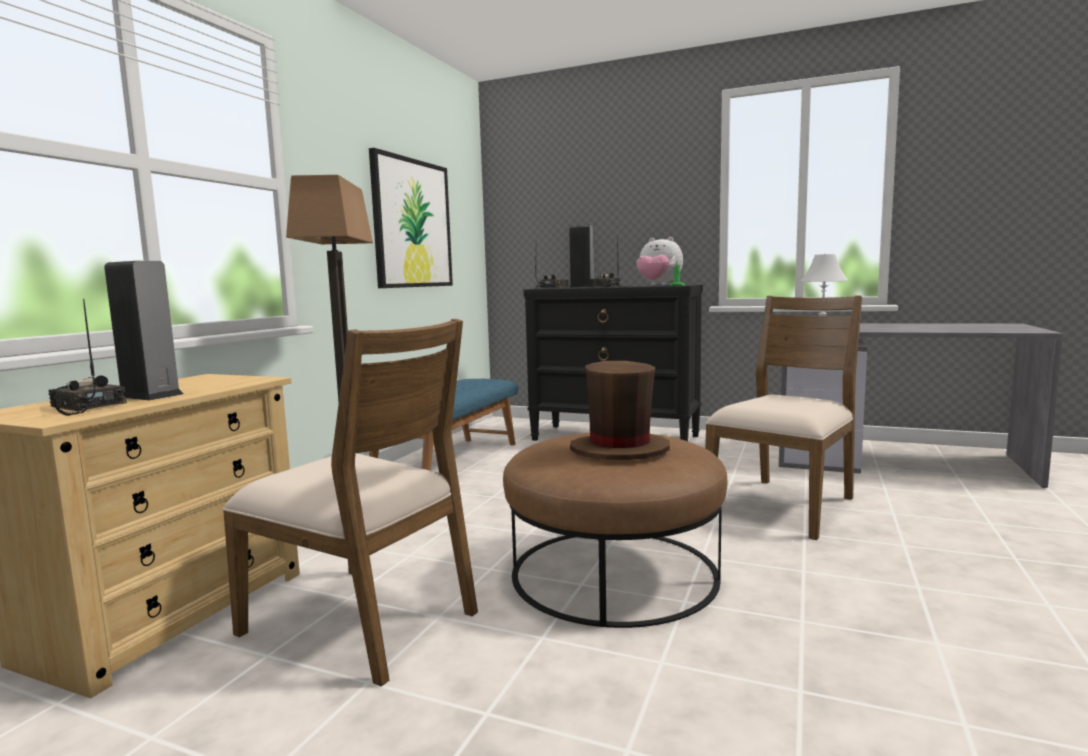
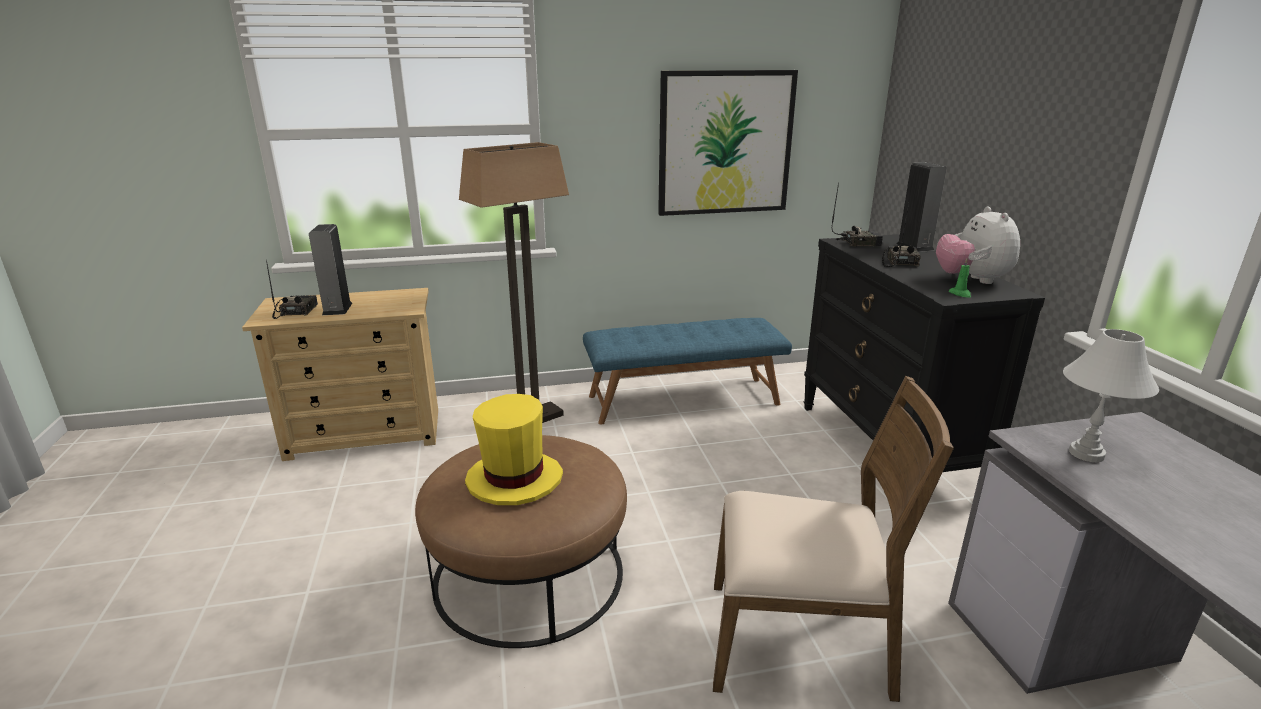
camera: 55 degrees right, 15 degrees up
brown chair [222,319,478,687] -> none
brown hat [570,361,670,460] -> yellow hat [465,394,563,505]

